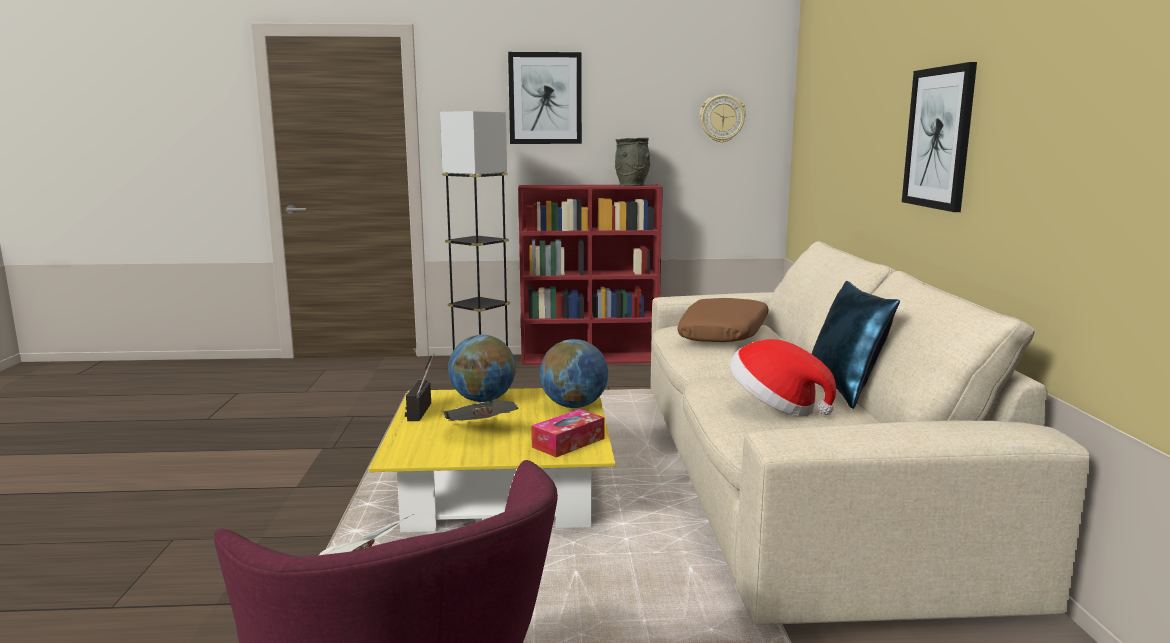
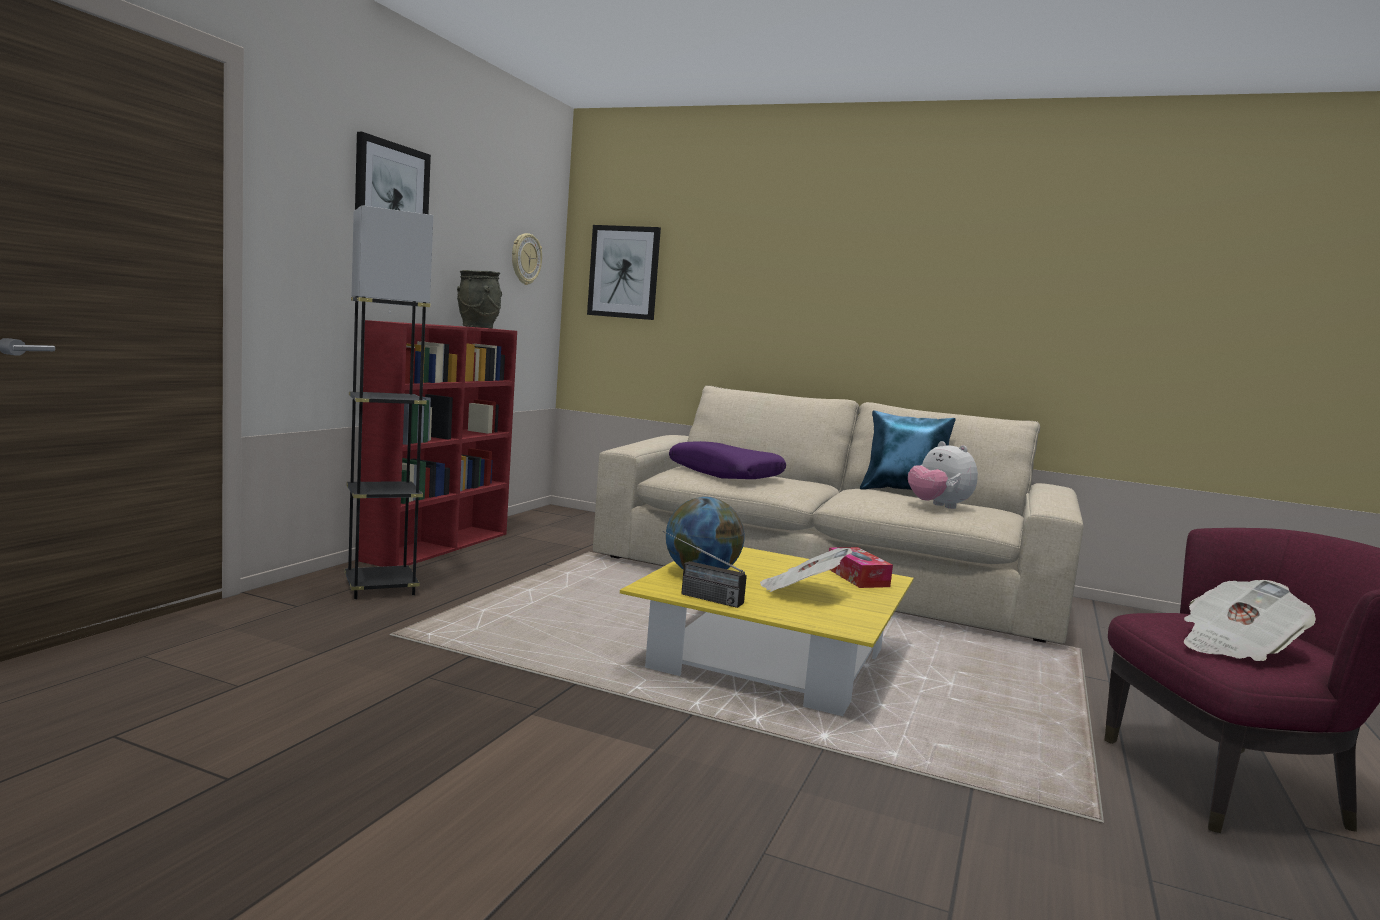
camera: 65 degrees left, 5 degrees down
globe [540,339,608,408] -> none
brown pillow [677,298,769,342] -> purple pillow [669,441,786,479]
hat [729,339,836,416] -> plush toy [908,441,978,509]
picture [902,62,977,212] -> picture moved to [587,225,661,320]

